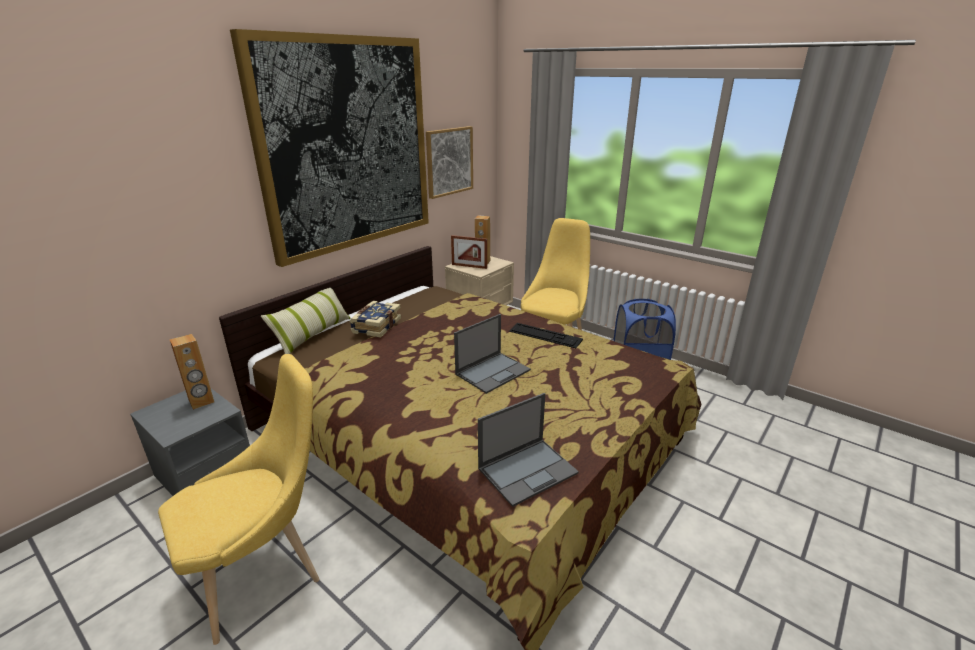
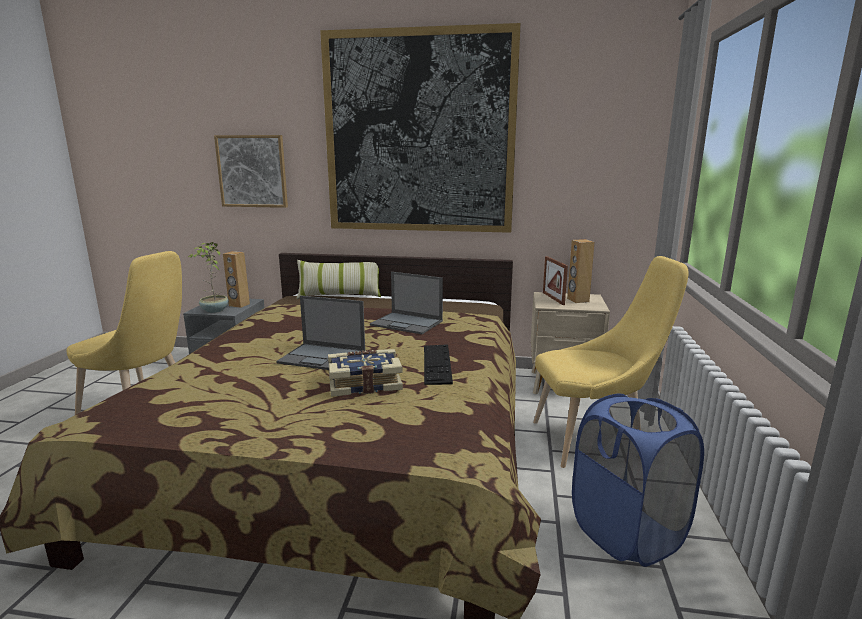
camera: 60 degrees right, 10 degrees down
book [350,301,401,338] -> book moved to [328,349,403,397]
picture [426,126,473,199] -> picture moved to [214,135,288,208]
laptop [478,393,579,507] -> laptop moved to [370,272,443,334]
none -> potted plant [188,242,229,313]

